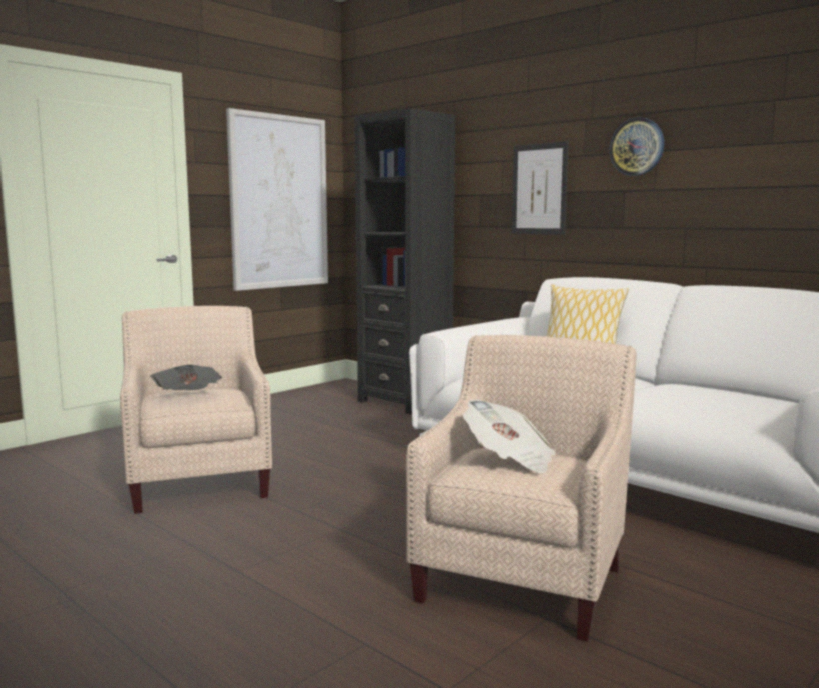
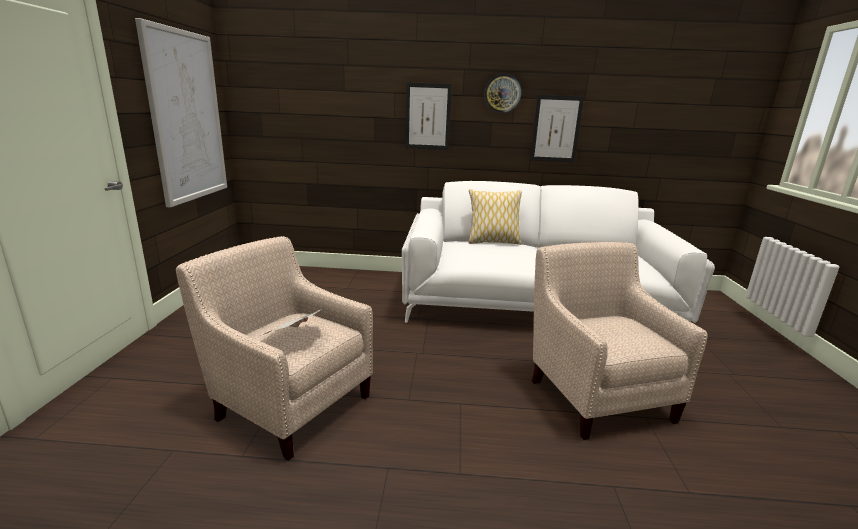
camera: 40 degrees left, 10 degrees up
black bookcase [354,108,455,415] -> none
newspaper [463,399,556,474] -> none
none -> picture [530,95,584,162]

